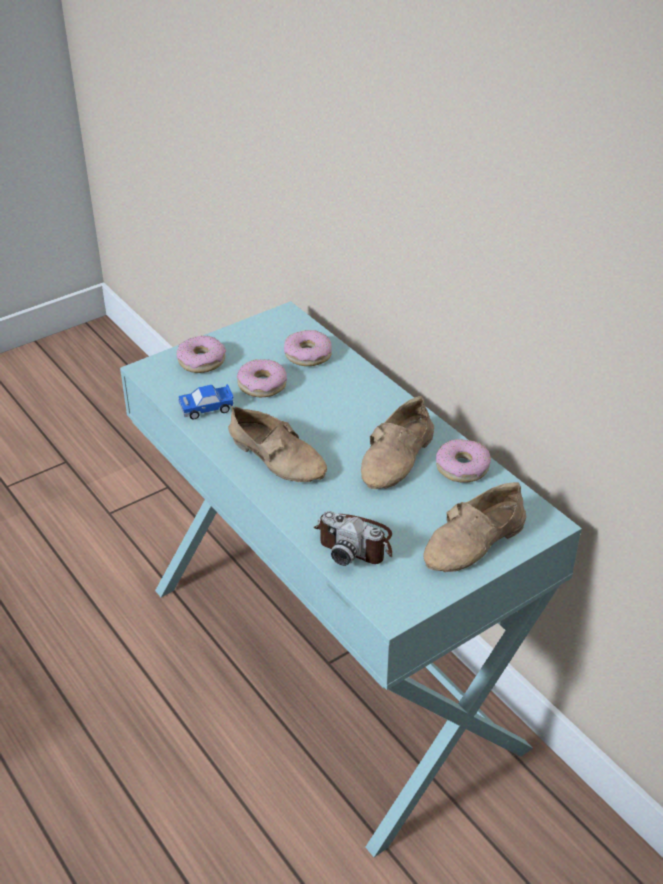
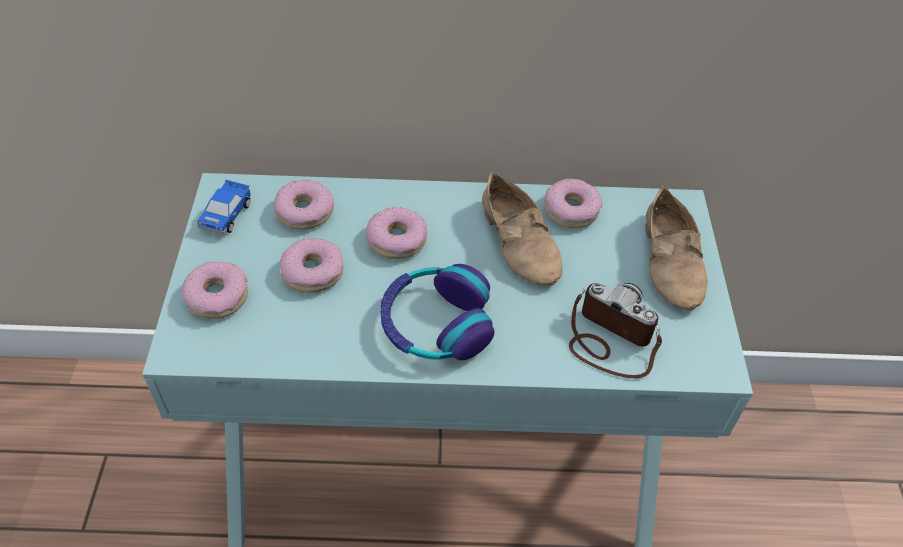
camera: 55 degrees left, 10 degrees up
toy car [178,384,234,419] -> toy car moved to [197,180,251,236]
beige shoe [228,406,327,482] -> headphones [380,264,495,360]
camera [314,511,392,566] -> camera turned 120 degrees counterclockwise [569,283,662,378]
none -> donut [366,207,427,259]

